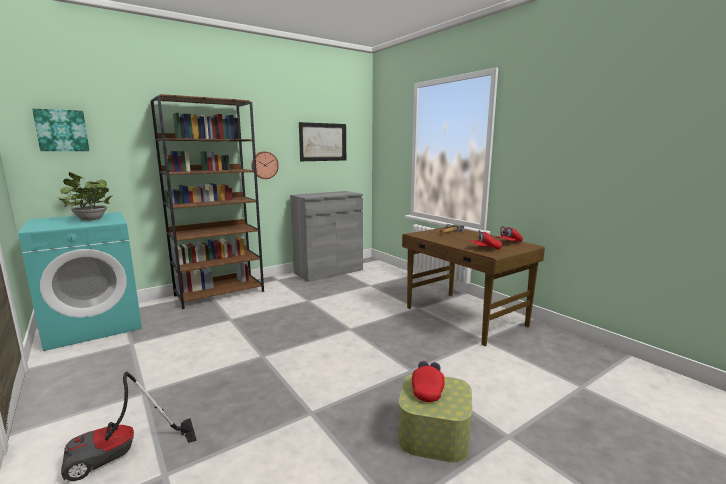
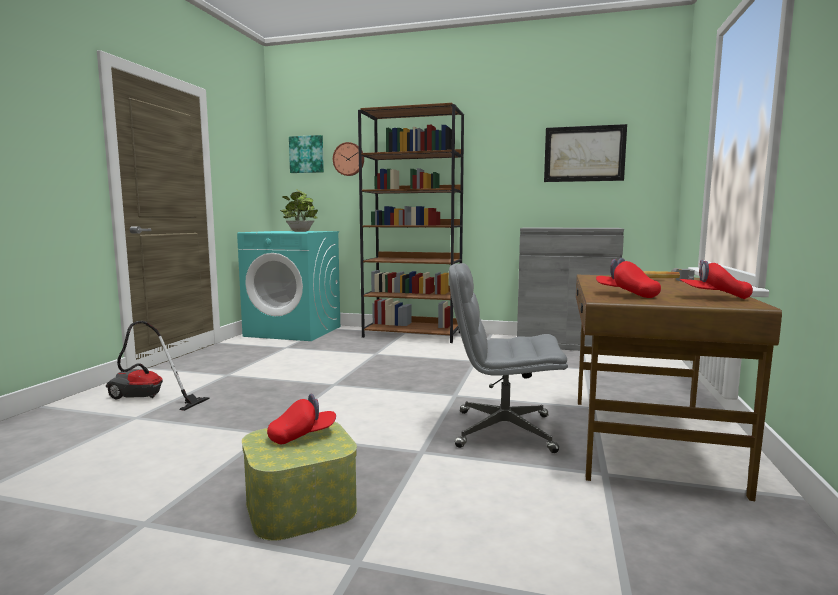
camera: 50 degrees right, 5 degrees down
wall clock [251,152,279,179] -> wall clock moved to [333,142,364,176]
none -> grey office chair [449,263,568,453]

